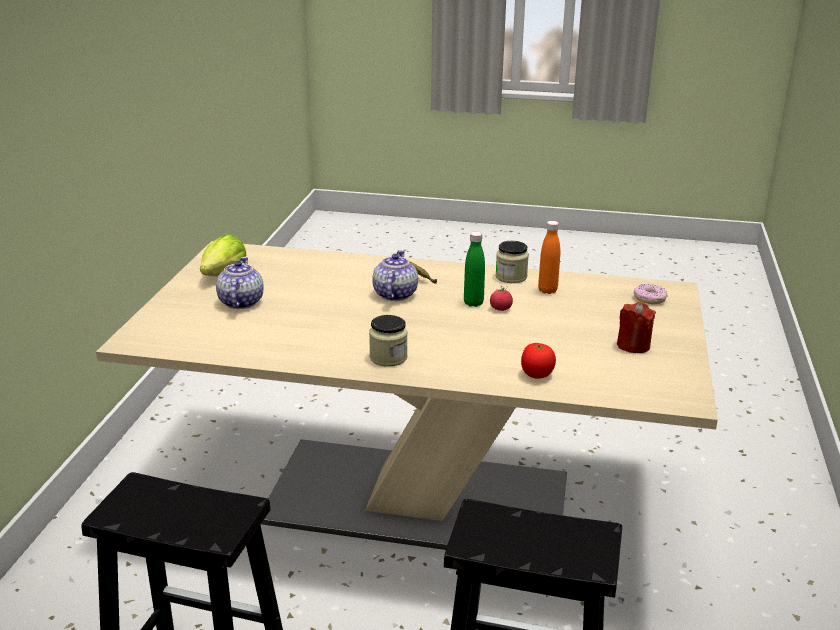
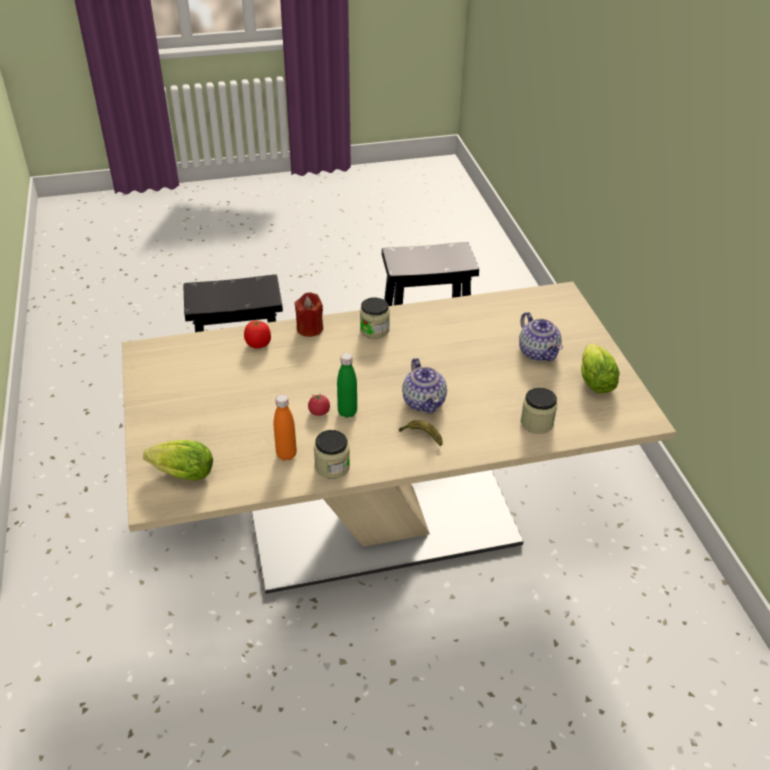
camera: 155 degrees right, 15 degrees up
red candle [617,302,656,353] -> red candle moved to [294,292,323,337]
donut [634,284,667,304] -> lettuce [143,440,213,481]
none -> jar [521,388,557,434]

